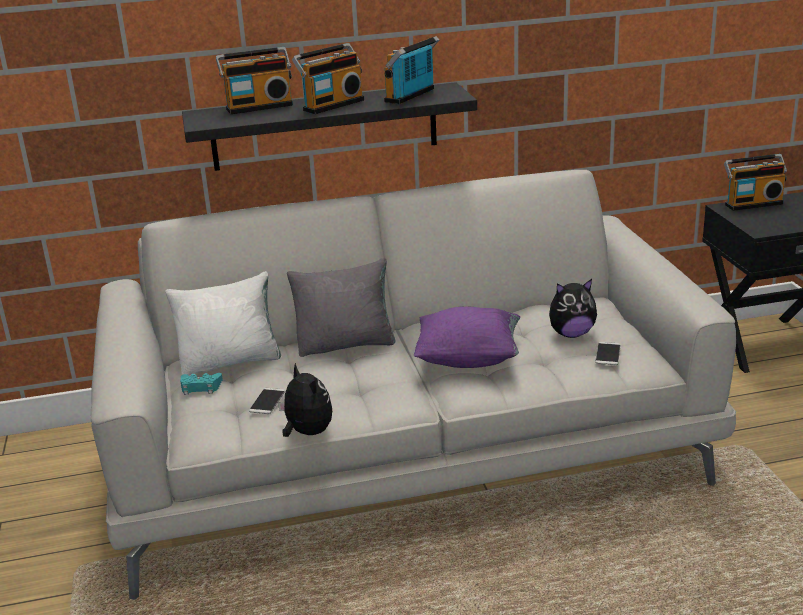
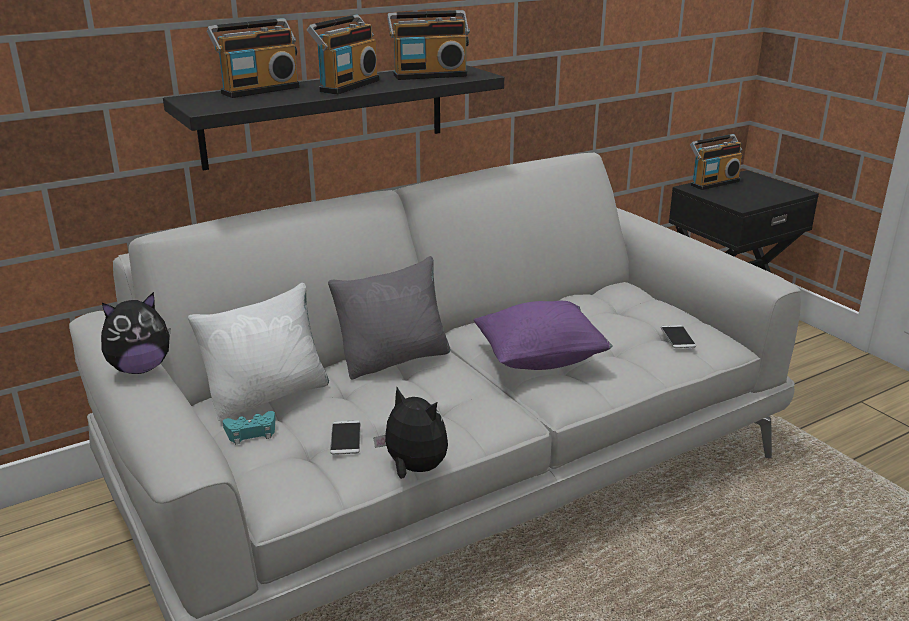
camera: 20 degrees left, 0 degrees up
radio [384,36,439,104] -> radio turned 120 degrees counterclockwise [387,10,470,80]
plush toy [549,279,597,338] -> plush toy moved to [101,292,170,374]

